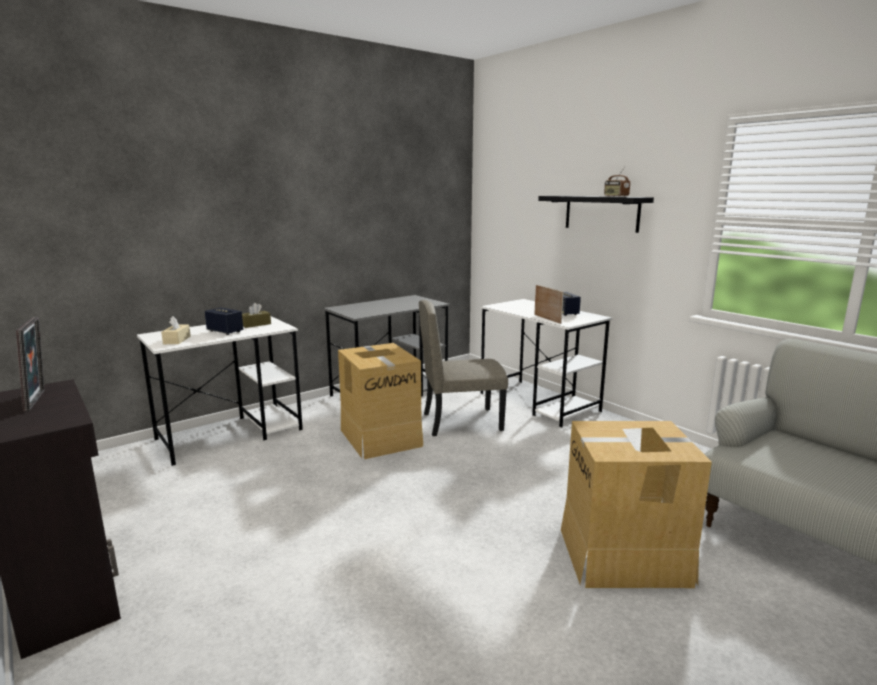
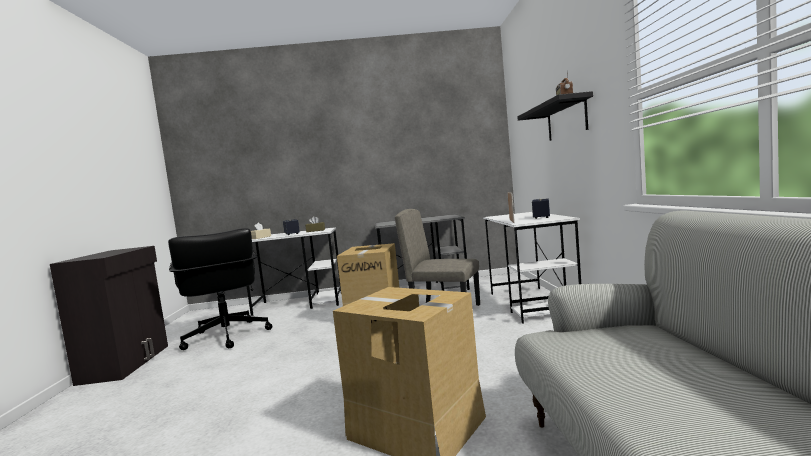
camera: 35 degrees right, 10 degrees down
picture frame [16,317,45,411] -> none
none -> black office chair [168,228,273,350]

